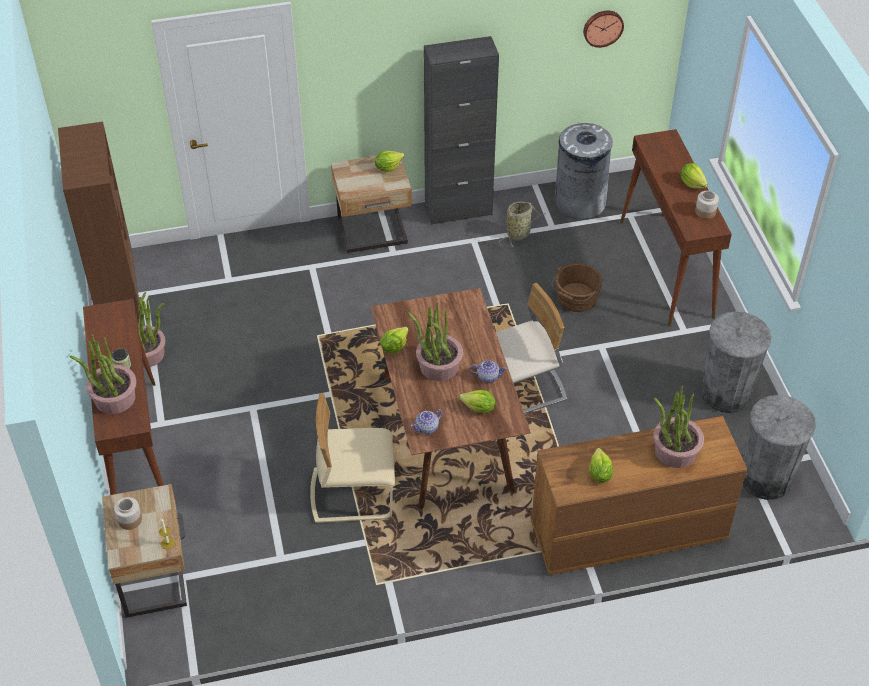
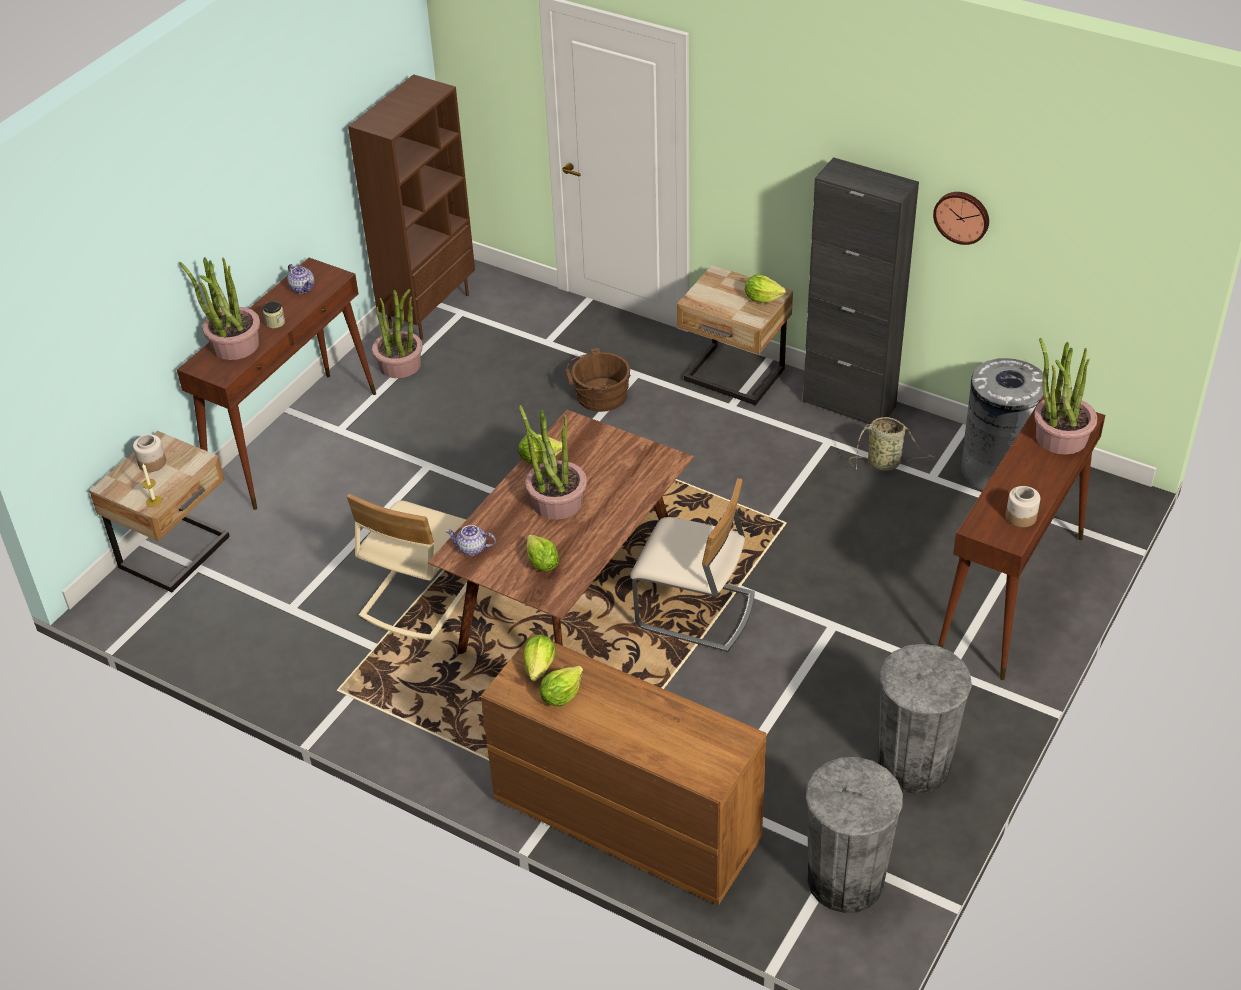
camera: 45 degrees right, 5 degrees down
beige chair [310,393,395,523] -> beige chair turned 105 degrees counterclockwise [347,493,467,641]
teapot [470,360,507,383] -> teapot moved to [288,264,314,293]
brown bucket [552,263,603,312] -> brown bucket moved to [565,348,630,412]
wall clock [583,11,624,48] -> wall clock moved to [933,192,989,245]
potted plant [653,386,704,468] -> potted plant moved to [1034,338,1097,455]
lettuce [680,163,708,189] -> lettuce moved to [523,634,556,681]

